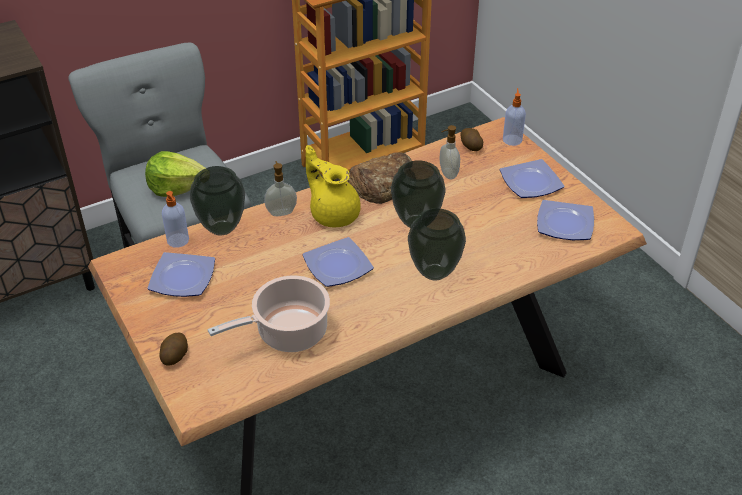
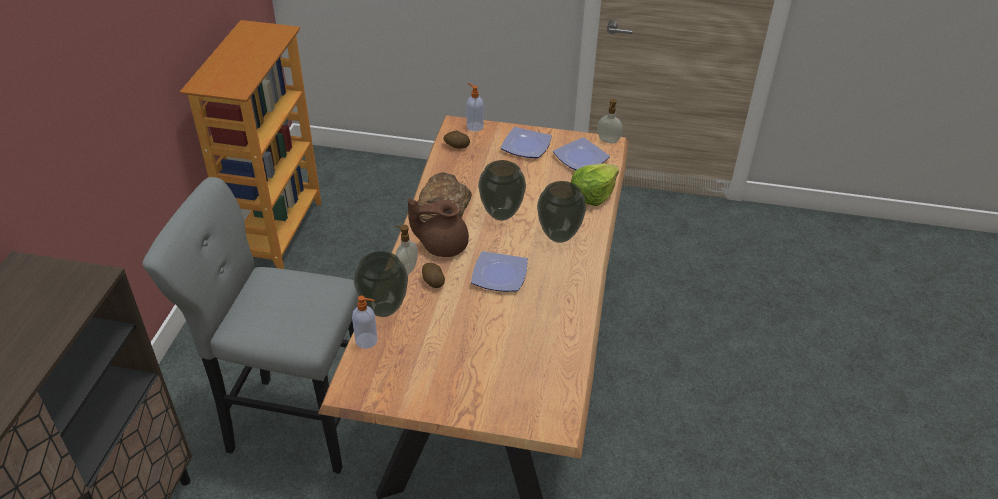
camera: 50 degrees left, 0 degrees up
lettuce [145,151,206,197] -> lettuce moved to [571,163,619,206]
plate [148,252,215,297] -> none
potato [159,332,188,366] -> potato moved to [422,263,445,288]
cooking pot [208,276,330,352] -> none
yellow teapot [306,145,361,227] -> brown teapot [408,198,469,257]
soap dispenser [440,125,460,179] -> soap dispenser moved to [597,99,623,144]

